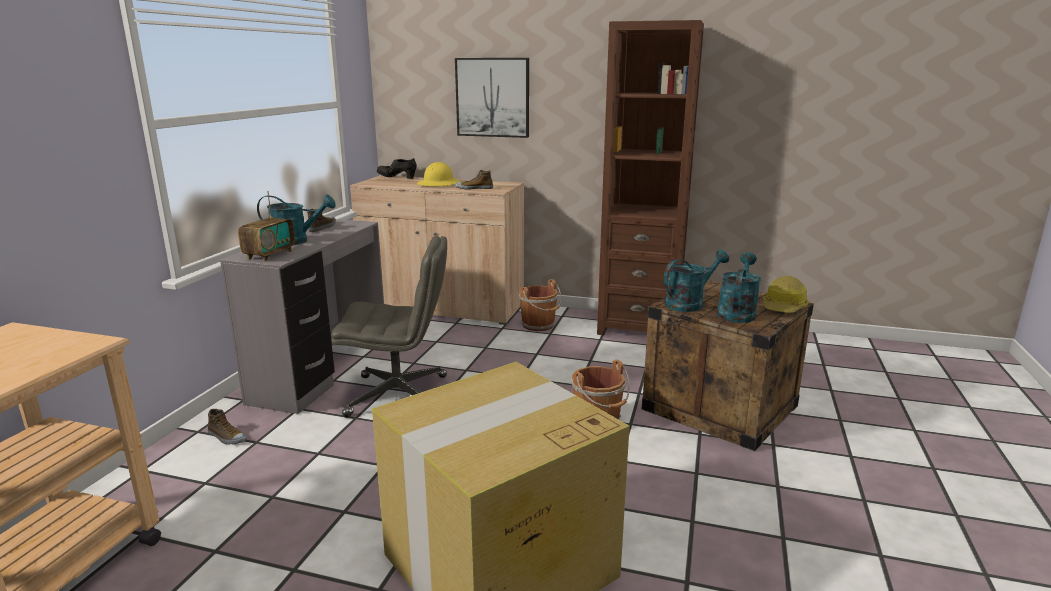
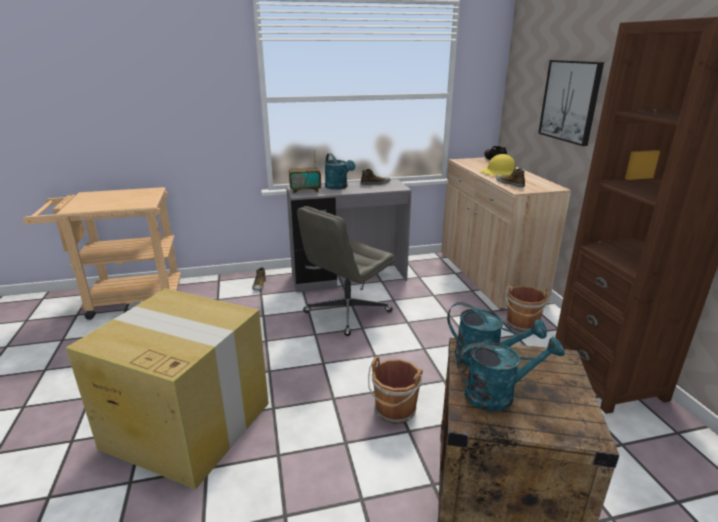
camera: 60 degrees right, 5 degrees up
grey office chair [331,236,447,418] -> grey office chair turned 75 degrees clockwise [297,206,395,336]
hard hat [763,276,809,313] -> none

